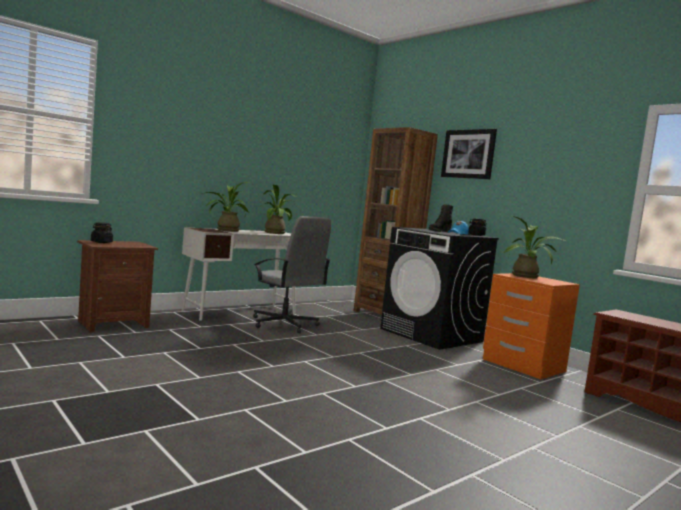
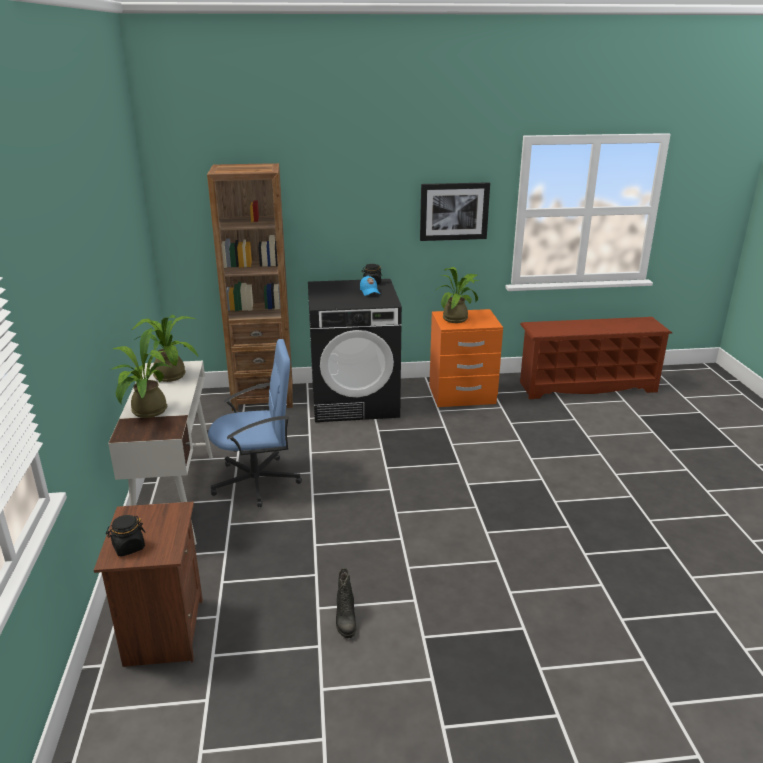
camera: 55 degrees left, 20 degrees up
grey office chair [253,216,331,333] -> blue office chair [208,339,302,507]
black boot [429,204,453,232] -> black boot moved to [336,568,356,638]
picture [441,129,497,179] -> picture moved to [420,182,490,241]

